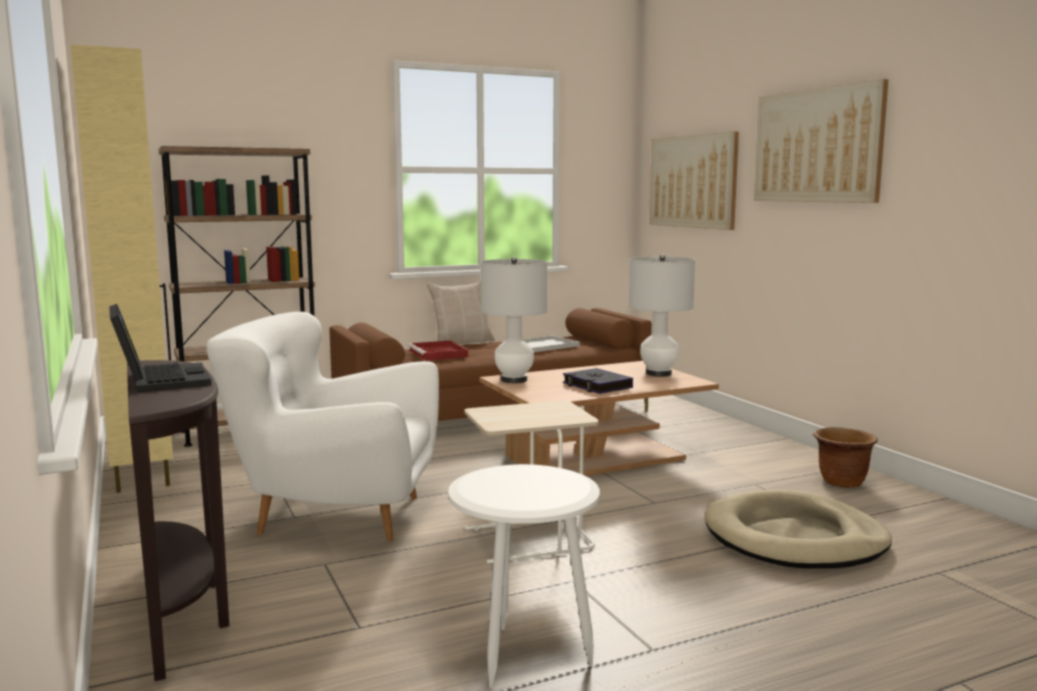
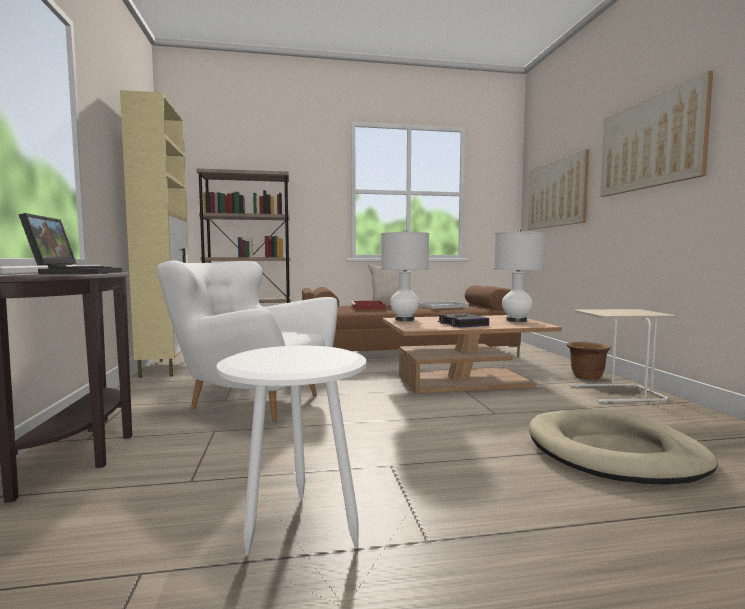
camera: 15 degrees right, 5 degrees down
beige side table [465,401,599,564] -> beige side table moved to [570,309,675,403]
brown planter [813,427,878,488] -> brown planter moved to [566,342,611,380]

